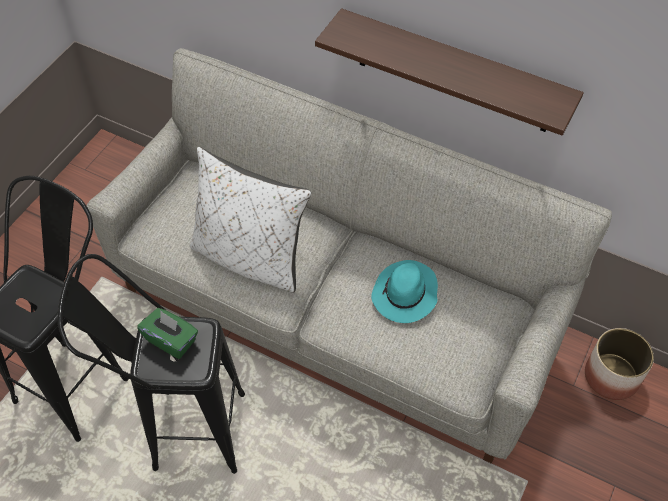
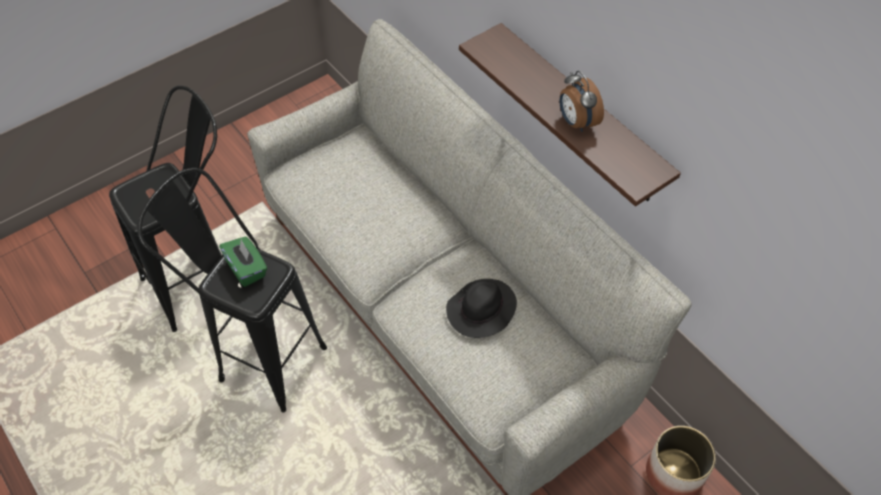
camera: 25 degrees right, 0 degrees up
white pillow [190,147,311,293] -> none
turquoise hat [371,260,438,323] -> black hat [446,279,517,338]
none -> alarm clock [560,71,604,132]

